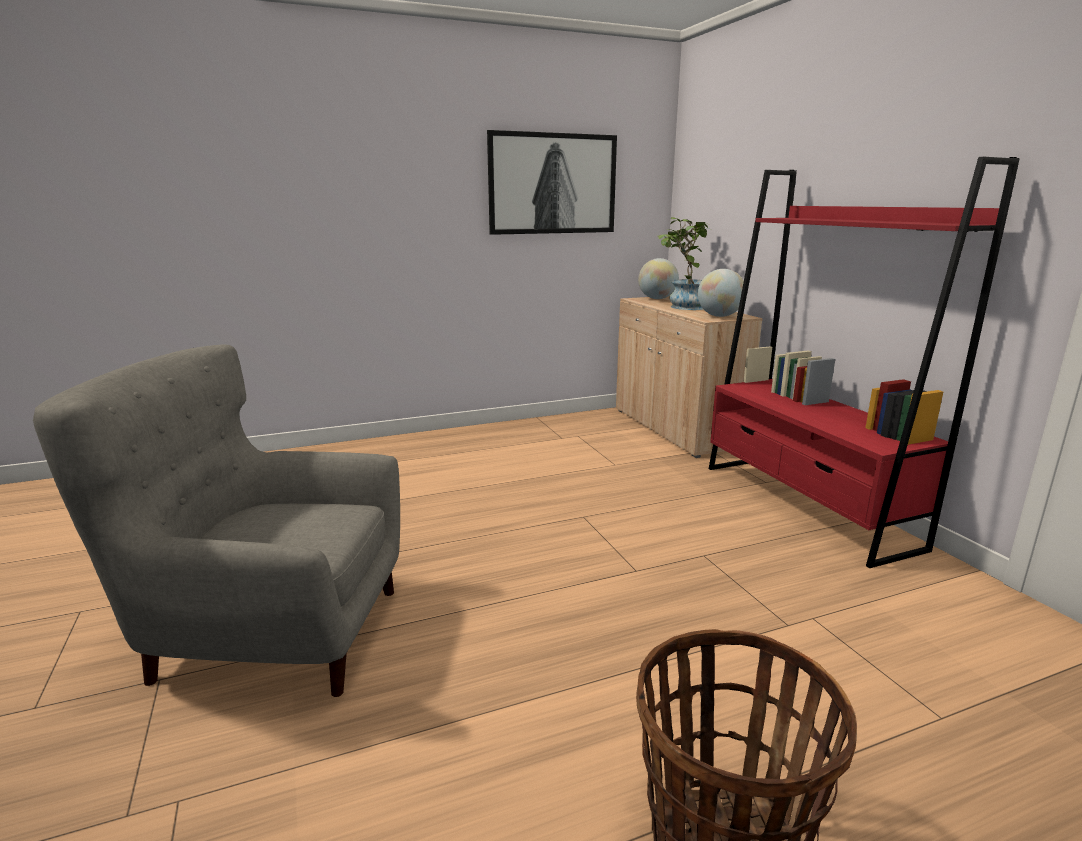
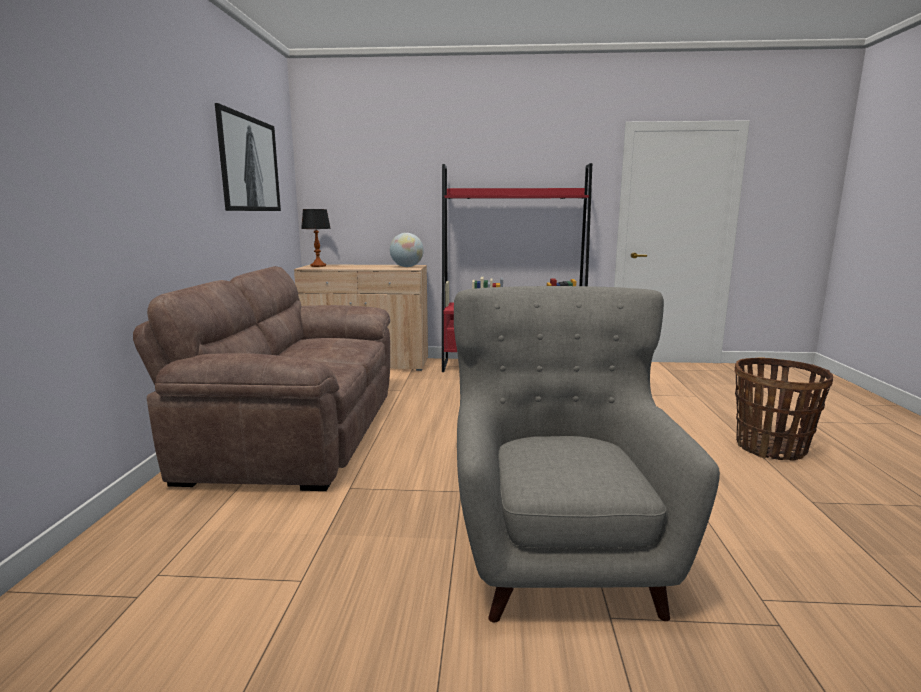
camera: 65 degrees left, 5 degrees down
grey armchair [33,345,400,697] -> grey armchair turned 150 degrees clockwise [454,286,720,622]
globe [638,258,679,299] -> table lamp [301,209,331,267]
potted plant [658,217,708,310] -> none
none -> brown sofa [133,266,390,491]

